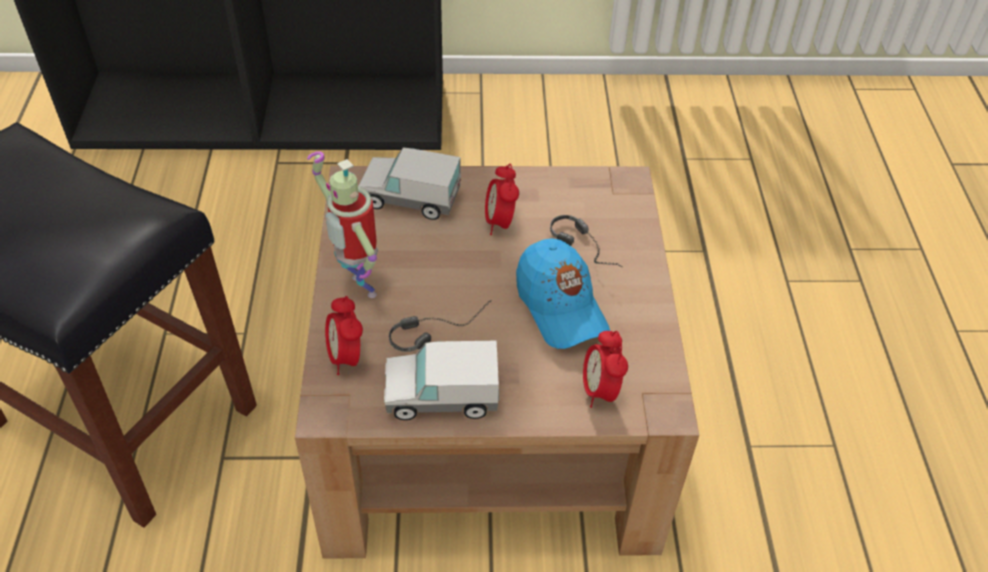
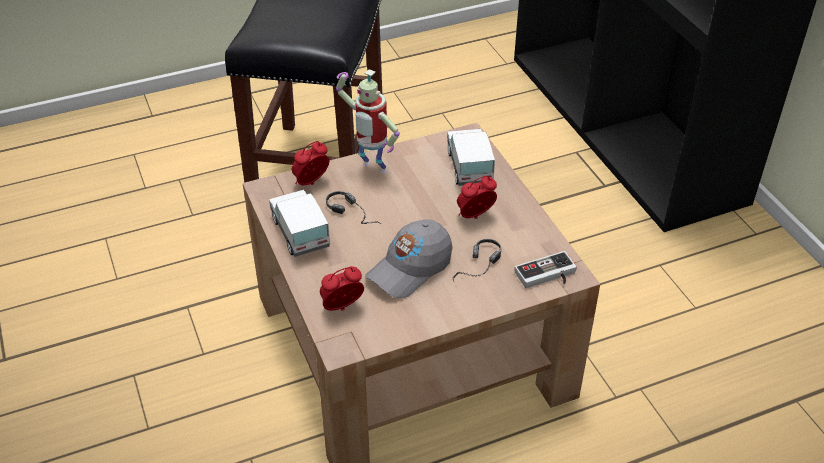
camera: 70 degrees right, 5 degrees down
toy robot [307,151,378,298] -> toy robot turned 90 degrees counterclockwise [336,69,400,174]
blue cap [516,238,610,349] -> grey cap [365,219,452,298]
none -> game controller [514,251,577,288]

